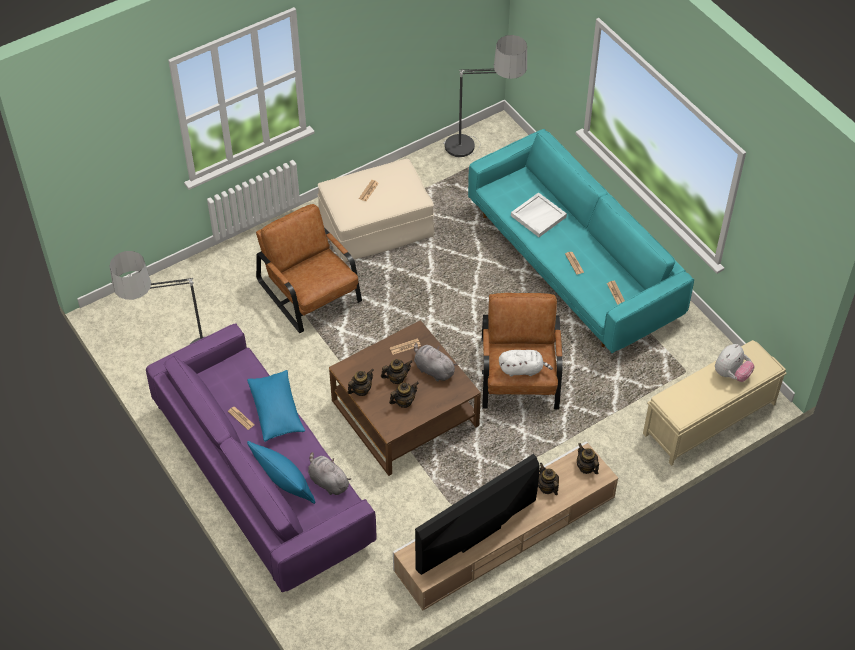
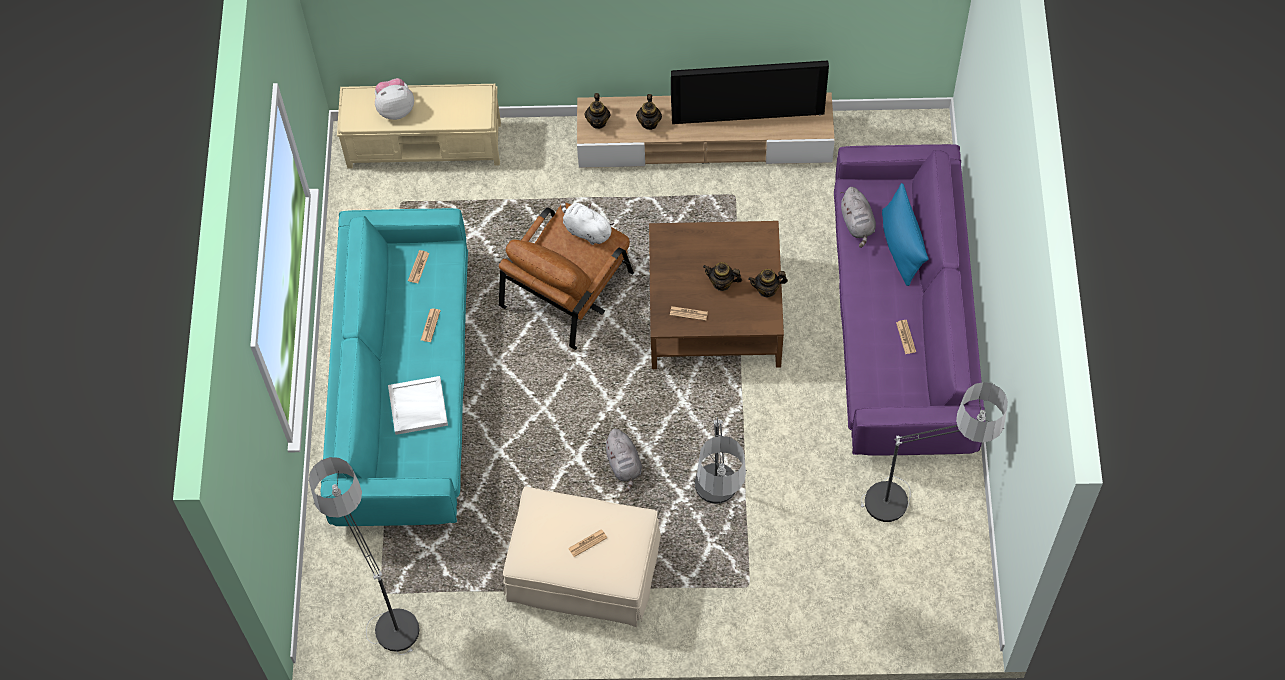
camera: 145 degrees left, 10 degrees up
blue pillow [247,370,305,442] -> none
brown armchair [256,204,362,333] -> floor lamp [695,417,747,504]
teapot [389,382,419,408] -> none
grey plush toy [414,343,457,381] -> grey plush toy moved to [604,429,642,492]

